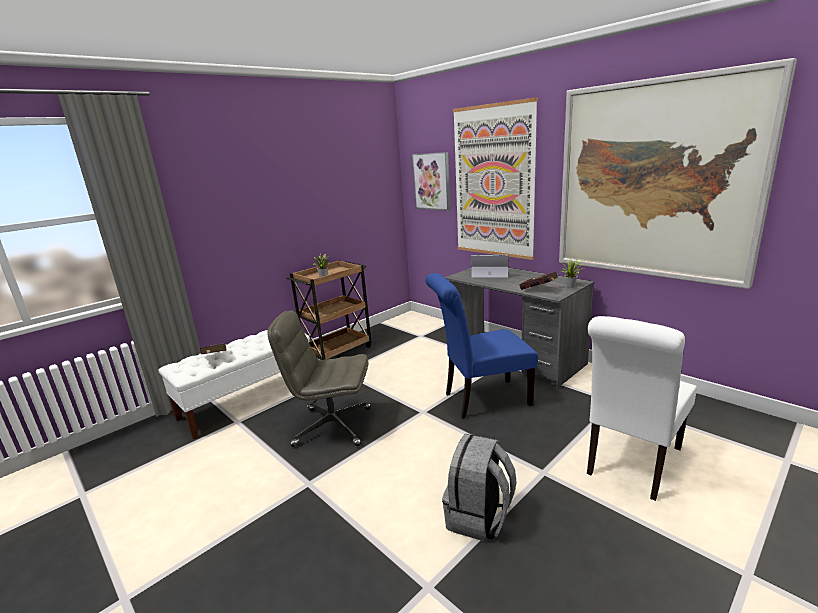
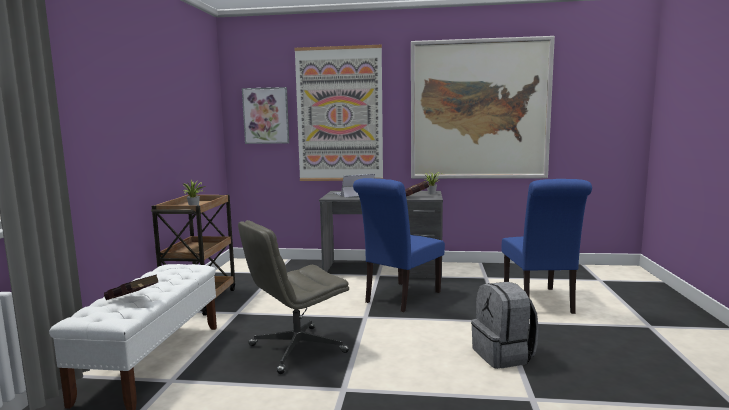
camera: 40 degrees left, 10 degrees down
white chair [587,316,697,501] -> blue chair [502,179,592,314]

